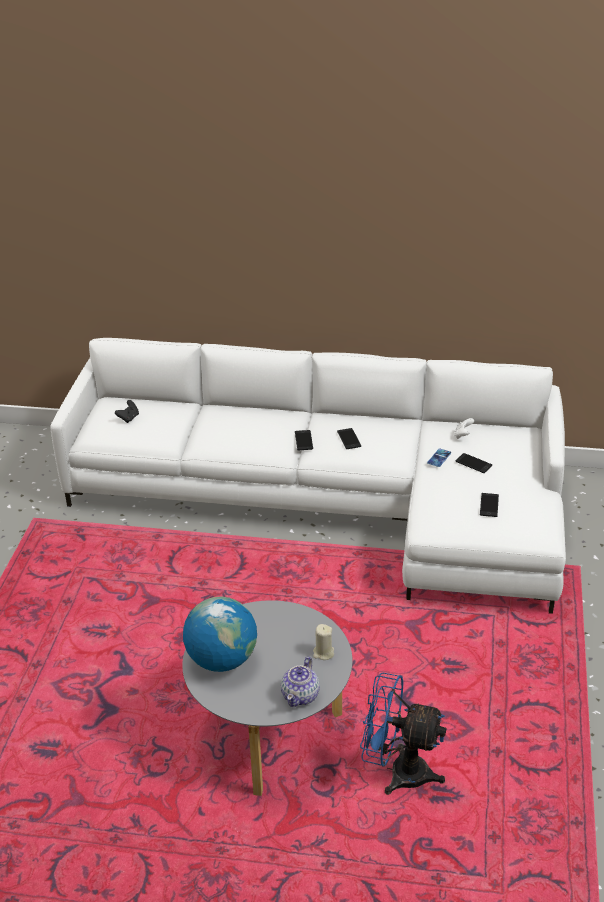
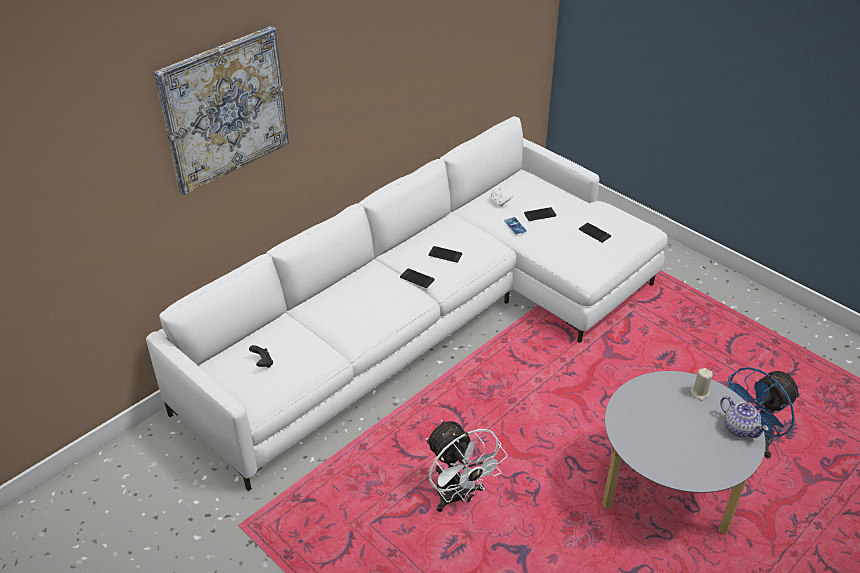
camera: 55 degrees left, 5 degrees up
globe [183,597,257,672] -> none
none -> picture [154,26,289,195]
none -> white fan [426,420,508,512]

